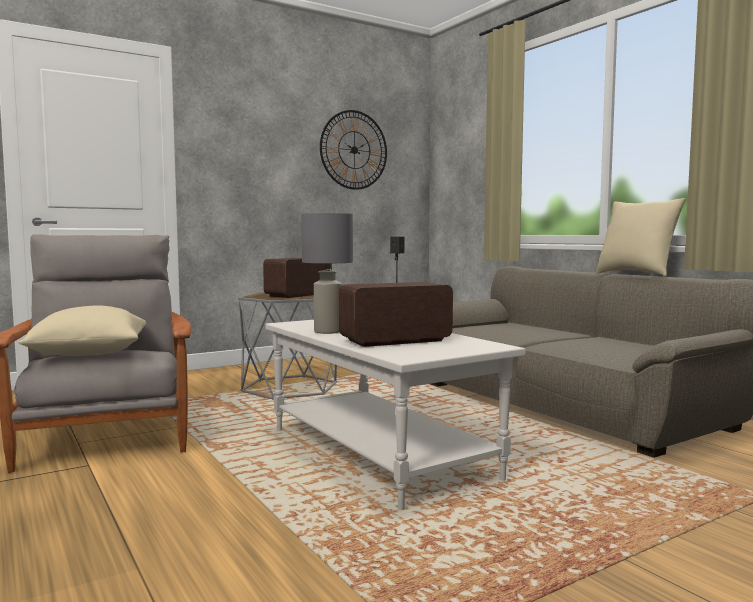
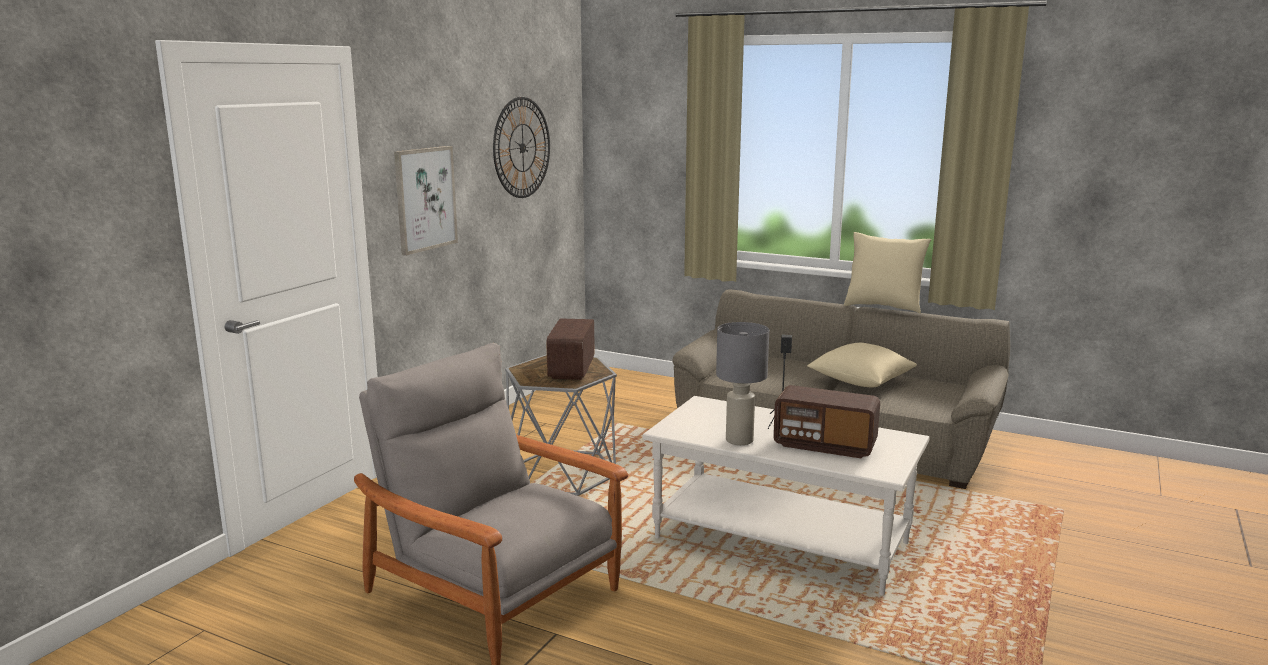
camera: 30 degrees left, 10 degrees up
beige pillow [18,305,146,356] -> beige pillow moved to [807,343,917,387]
radio [339,282,453,347] -> radio turned 105 degrees counterclockwise [773,385,880,458]
none -> picture [394,146,458,256]

